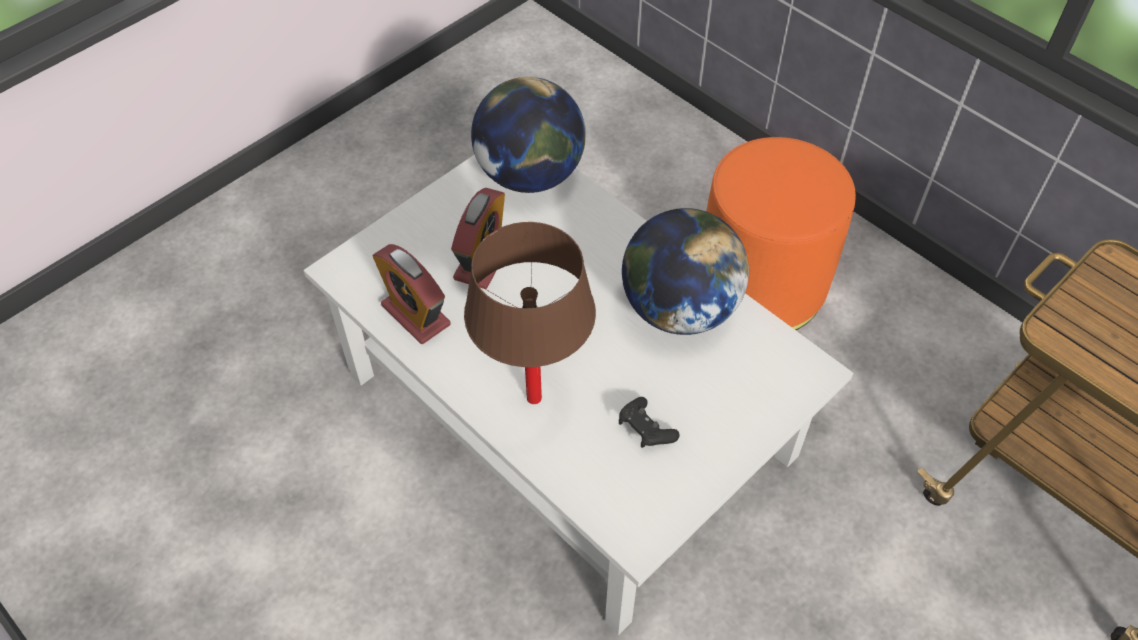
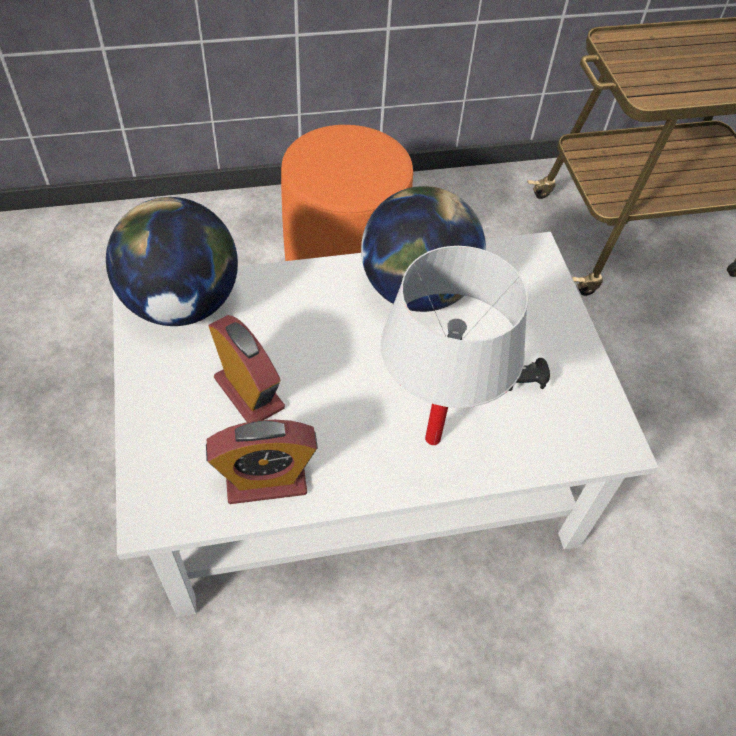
camera: 60 degrees left, 0 degrees up
brown table lamp [464,222,596,404] -> white table lamp [380,246,528,445]

